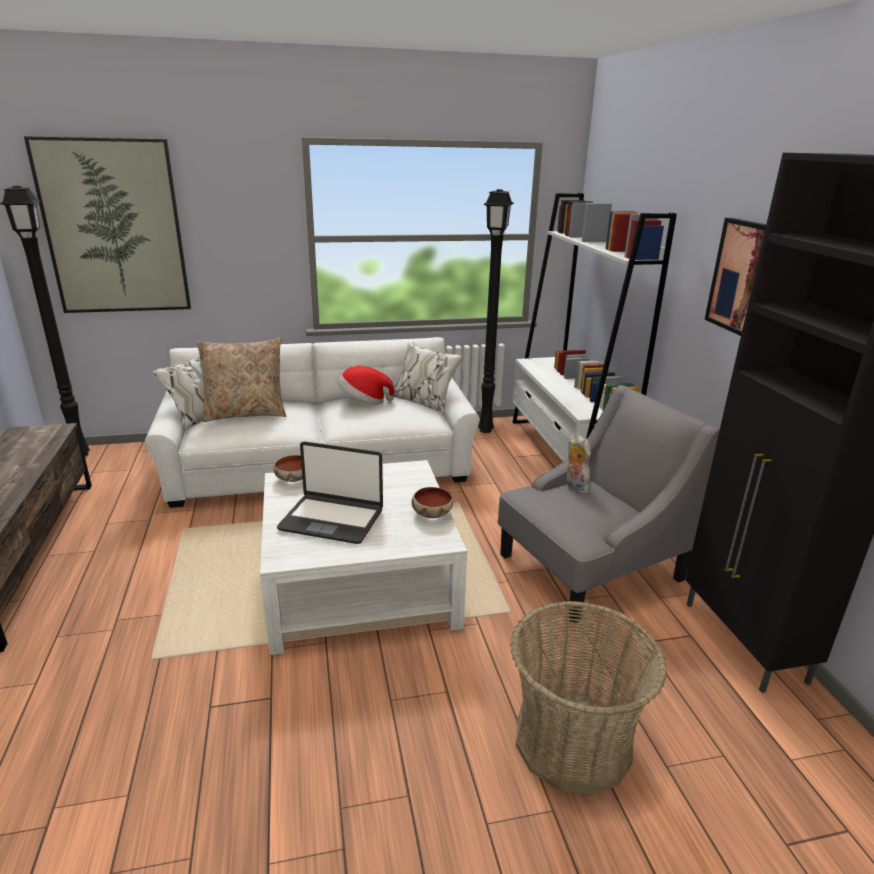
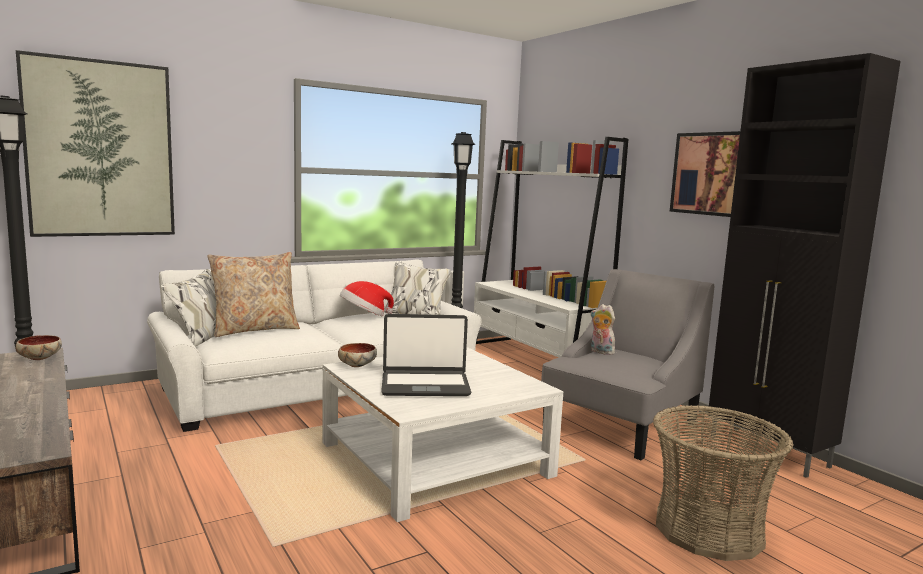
camera: 20 degrees left, 15 degrees down
bowl [412,487,453,518] -> bowl moved to [15,335,62,360]

